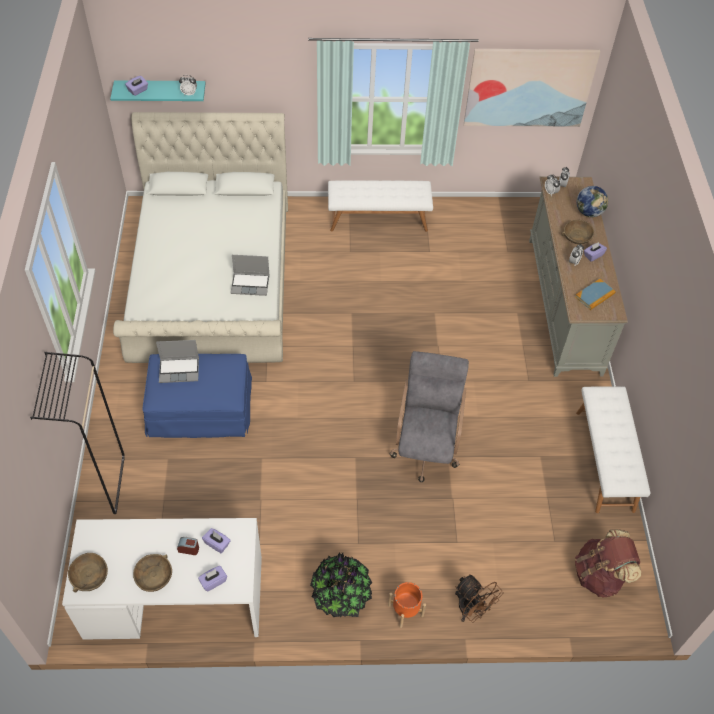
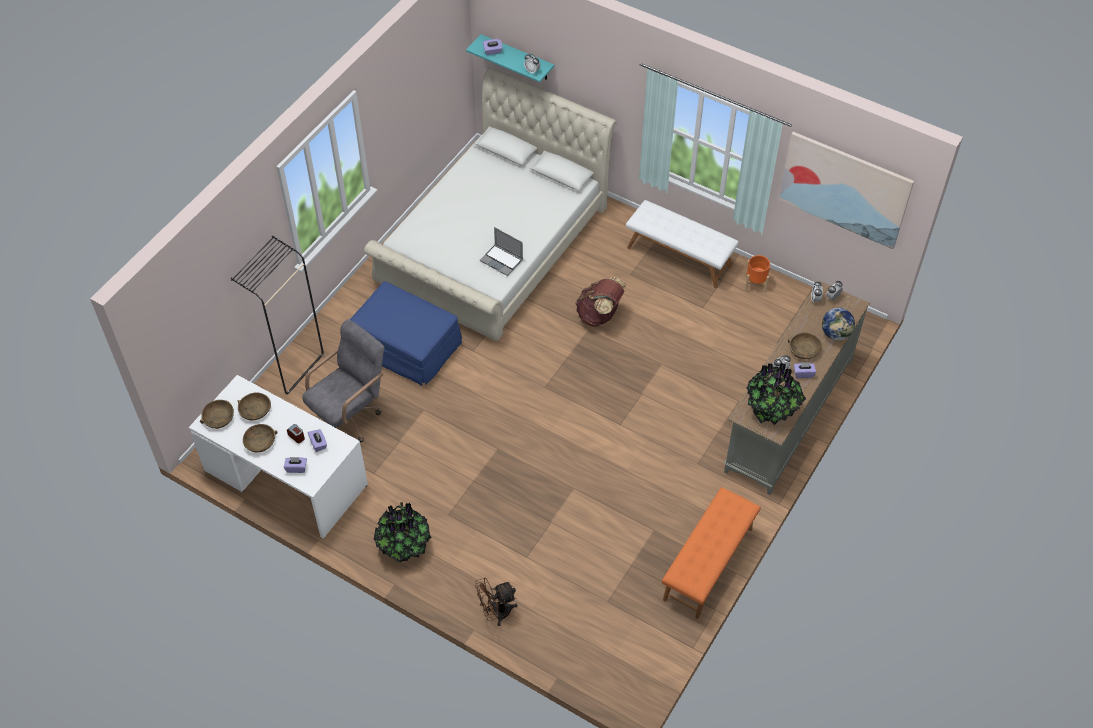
camera: 35 degrees right, 0 degrees up
laptop [156,340,199,383] -> none
orange planter [388,582,426,628] -> orange planter moved to [745,255,770,293]
grey office chair [390,351,469,482] -> grey office chair moved to [302,319,384,442]
brown fan [455,574,503,623] -> brown fan turned 75 degrees clockwise [475,577,518,626]
book [575,279,616,310] -> potted plant [747,363,806,425]
brown backpack [575,529,641,598] -> brown backpack moved to [576,277,626,327]
white bench [576,386,651,513] -> orange bench [662,487,761,619]
none -> brown bowl [238,392,271,420]

